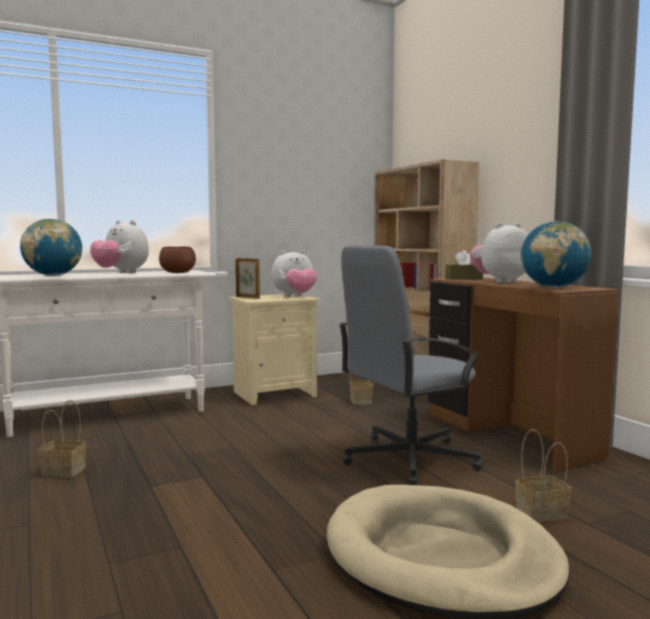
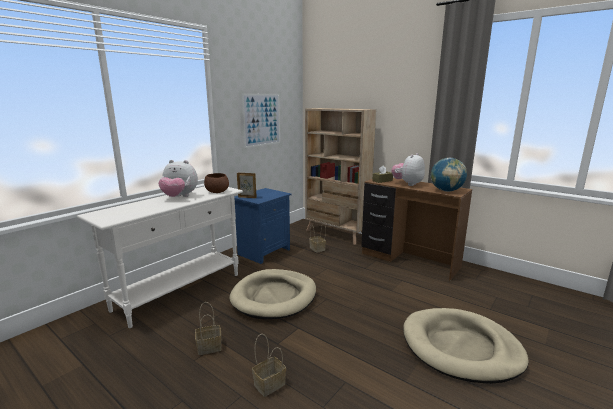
camera: 25 degrees left, 10 degrees up
globe [20,219,82,276] -> none
beige nightstand [229,294,320,405] -> blue nightstand [234,188,292,264]
plush toy [272,250,317,297] -> none
grey office chair [339,245,483,485] -> none
basket [515,429,571,523] -> basket moved to [252,334,286,397]
none -> beige dog bed [230,269,316,319]
none -> picture [242,94,280,148]

